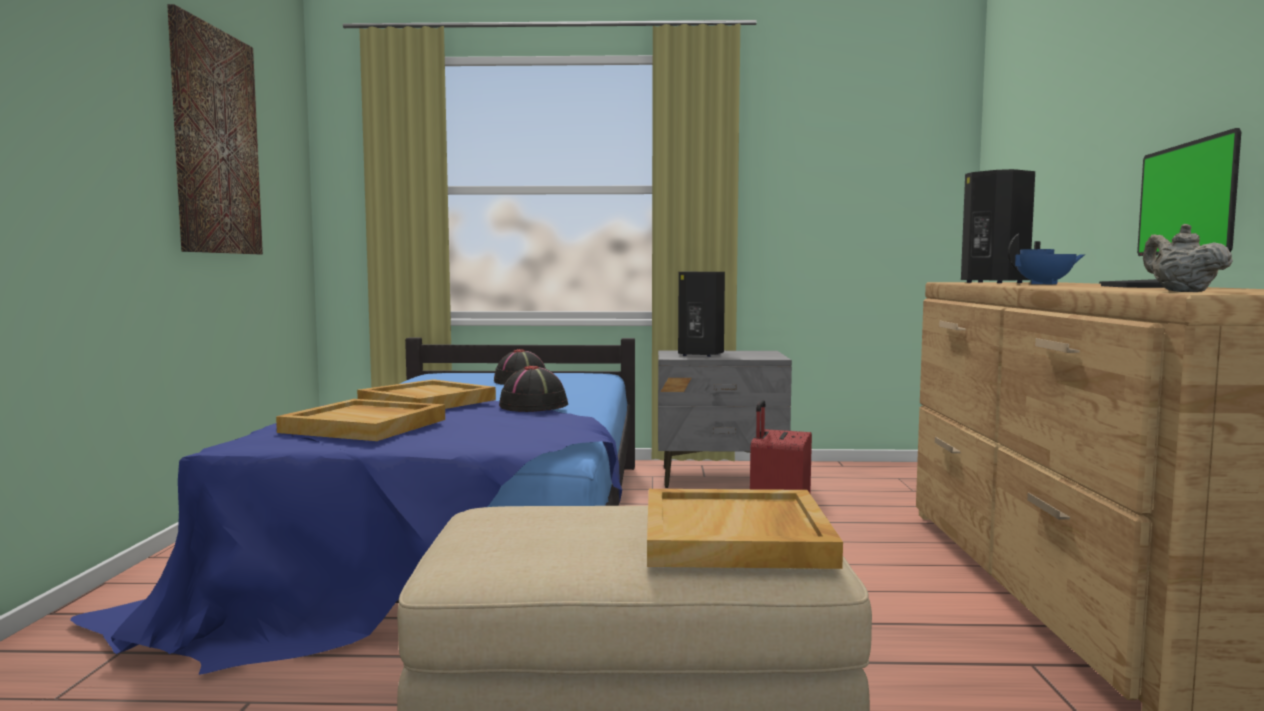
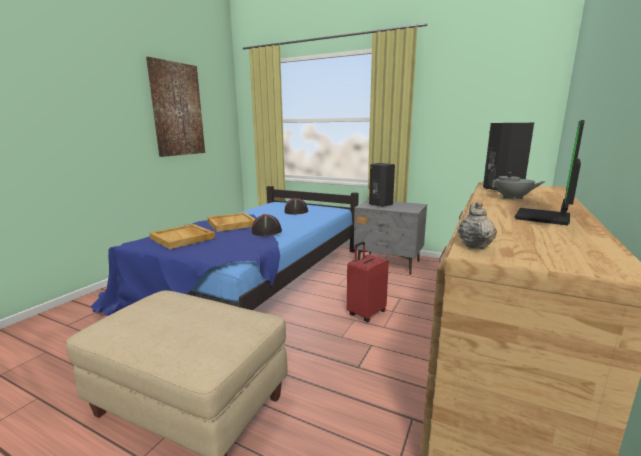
camera: 25 degrees right, 10 degrees up
beige tray [647,489,843,569] -> none
blue teapot [1008,234,1084,285] -> grey teapot [488,168,546,200]

